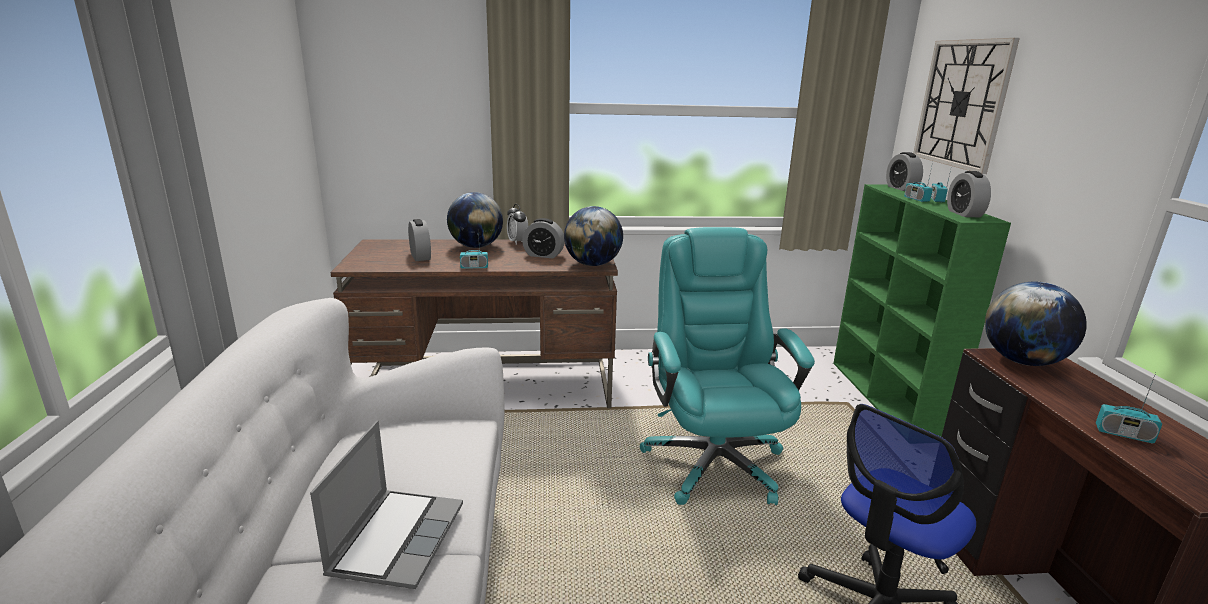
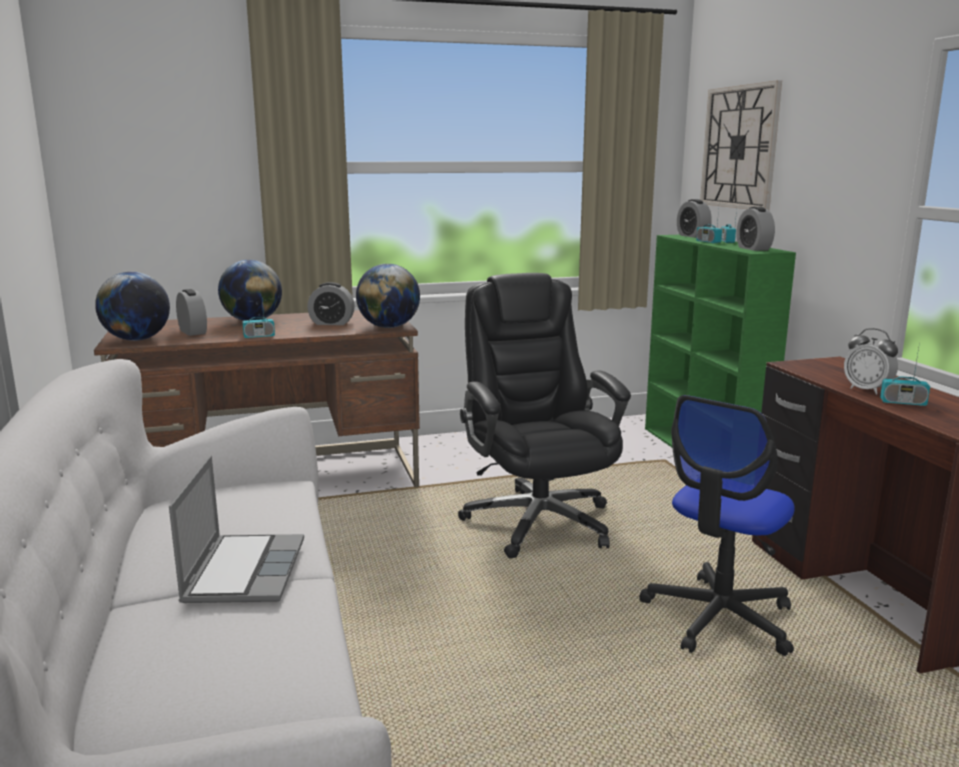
camera: 10 degrees left, 5 degrees down
alarm clock [507,204,528,245] -> alarm clock moved to [844,328,898,395]
turquoise office chair [640,227,815,505] -> black office chair [458,273,631,558]
globe [985,282,1087,366] -> globe moved to [95,272,170,341]

